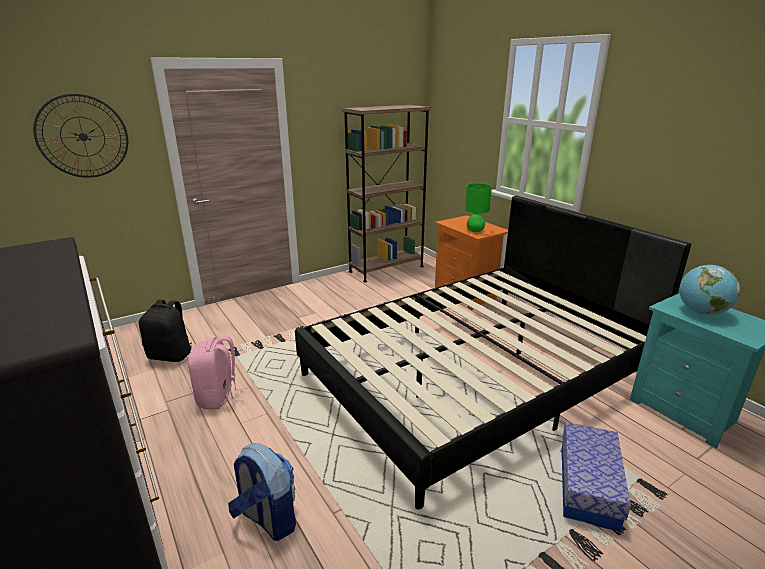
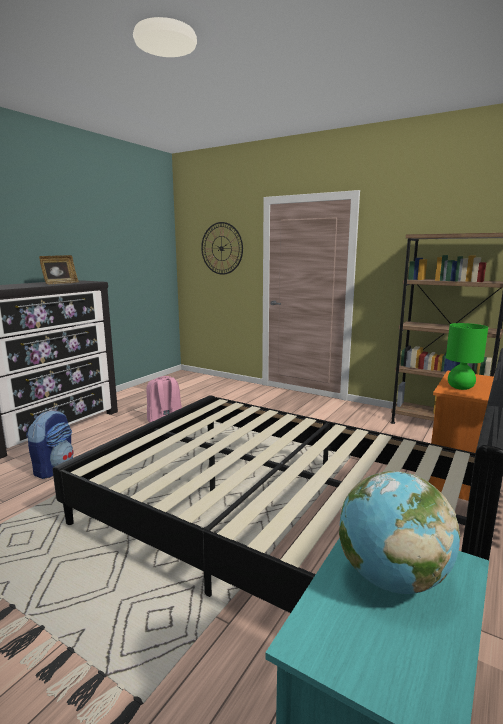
camera: 65 degrees right, 10 degrees down
black backpack [139,299,192,362] -> none
storage box [562,422,631,531] -> none
none -> picture frame [39,255,79,284]

